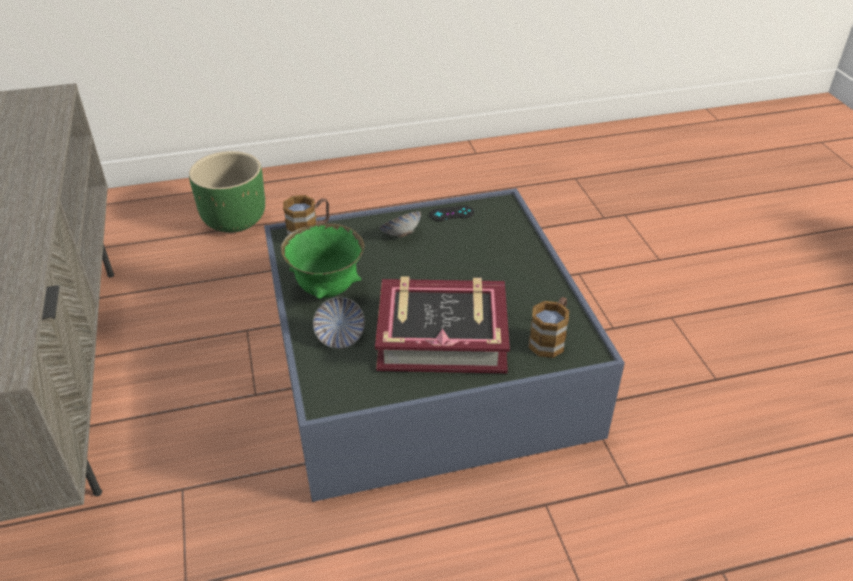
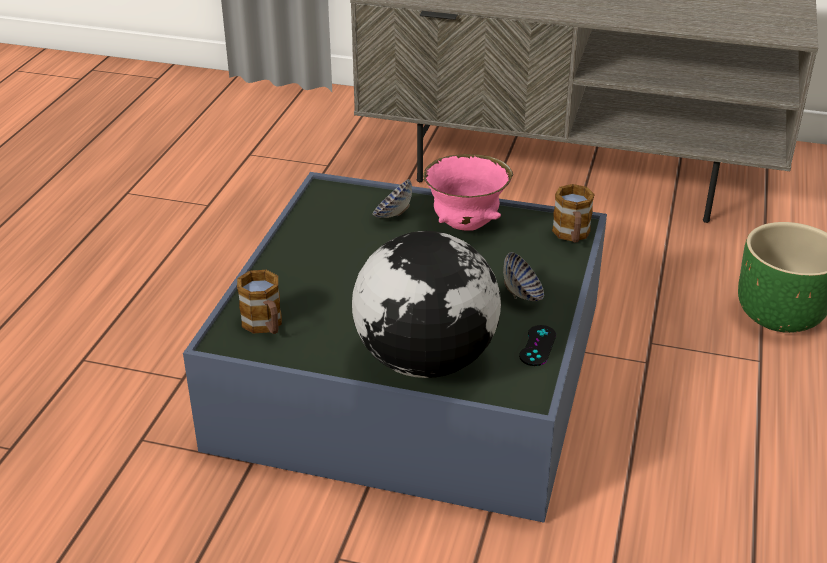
camera: 120 degrees right, 5 degrees down
green bowl [280,223,365,299] -> pink bowl [423,154,513,231]
book [375,276,510,373] -> none
none -> globe [352,231,501,378]

